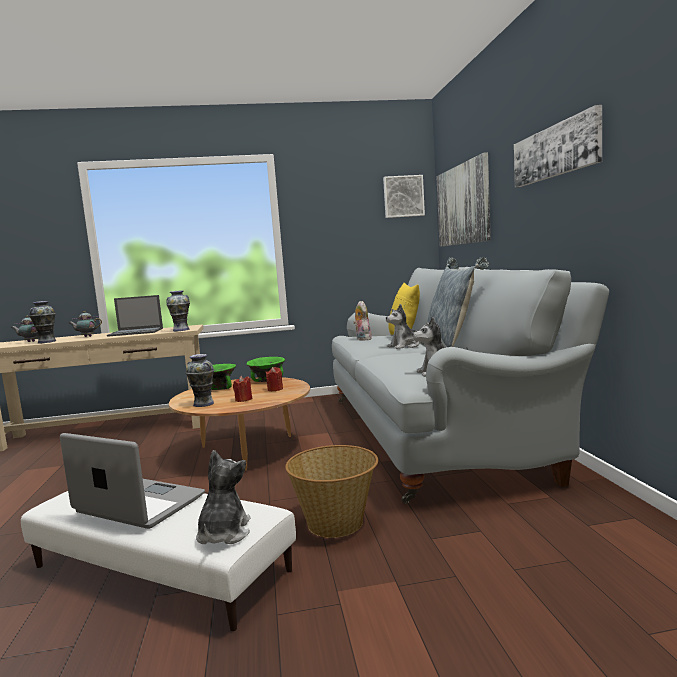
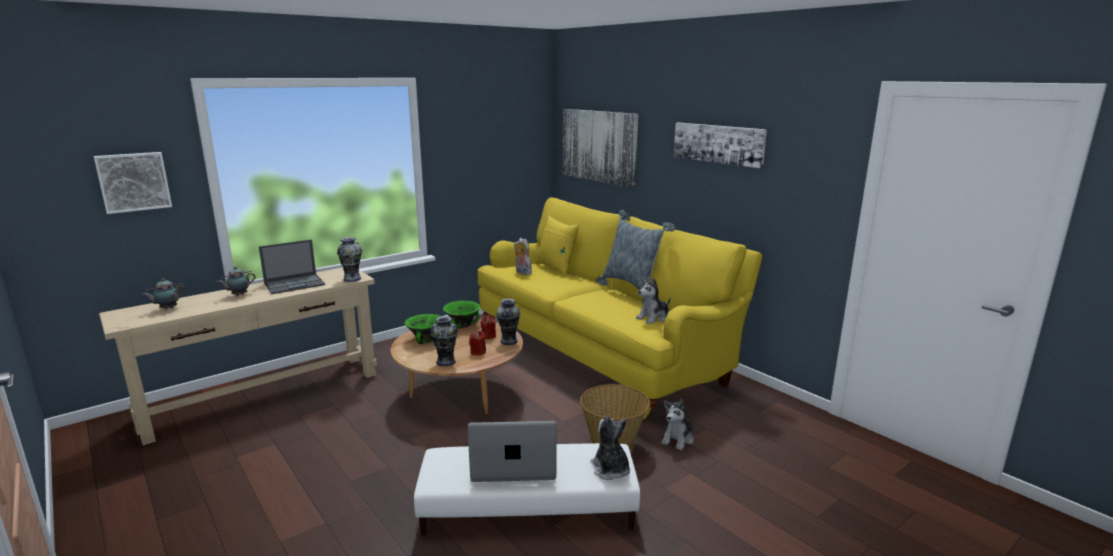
camera: 30 degrees left, 10 degrees up
vase [29,301,56,344] -> vase moved to [496,299,520,345]
grey sofa [332,267,609,504] -> yellow sofa [478,197,762,419]
picture [383,175,425,218] -> picture moved to [94,152,172,214]
plush toy [386,304,420,349] -> plush toy moved to [661,400,694,450]

